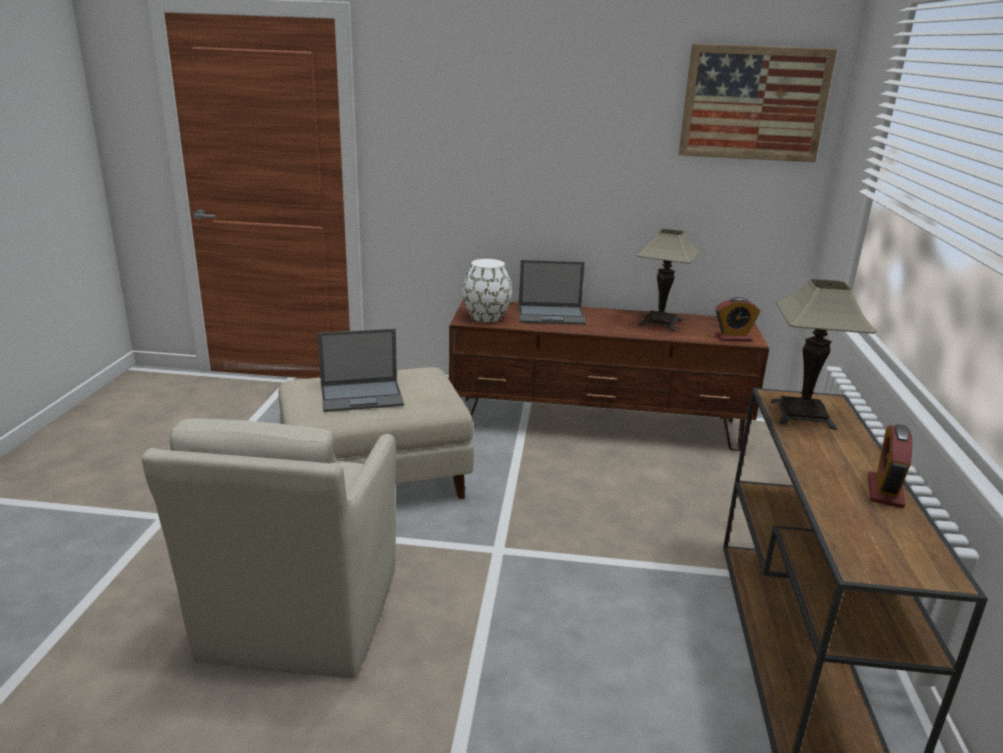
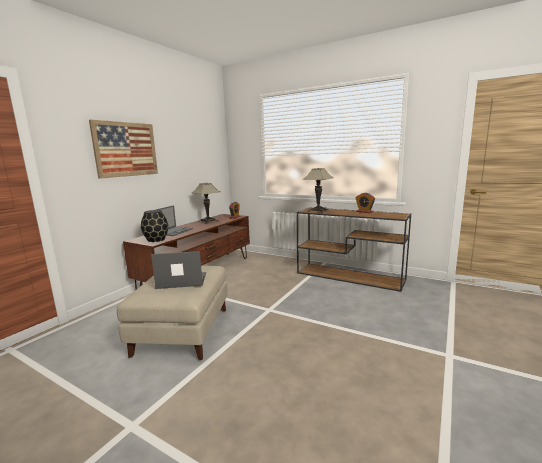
camera: 65 degrees left, 10 degrees down
beige armchair [142,418,396,679] -> none
laptop [318,329,404,412] -> laptop turned 105 degrees counterclockwise [151,251,206,289]
white vase [462,259,512,323] -> black vase [141,210,168,242]
picture [678,43,837,162] -> picture moved to [89,119,158,179]

